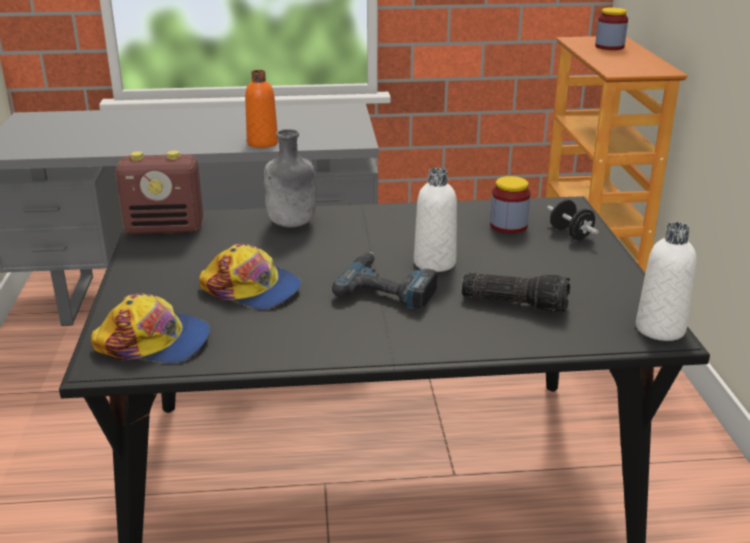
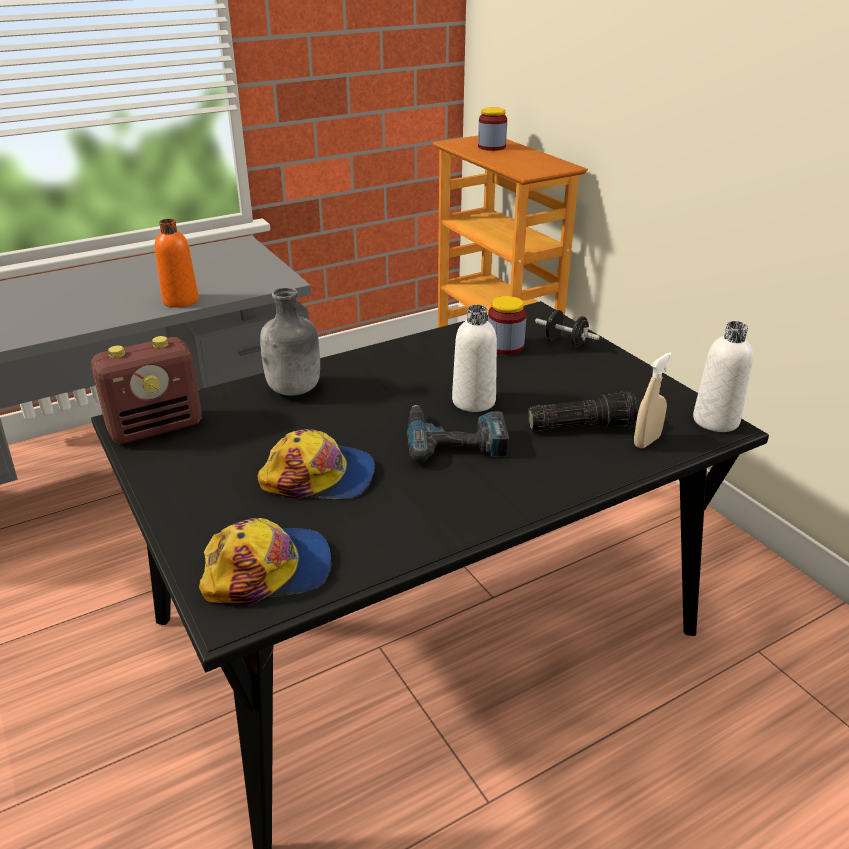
camera: 25 degrees left, 5 degrees up
none -> beige spray bottle [634,352,672,448]

